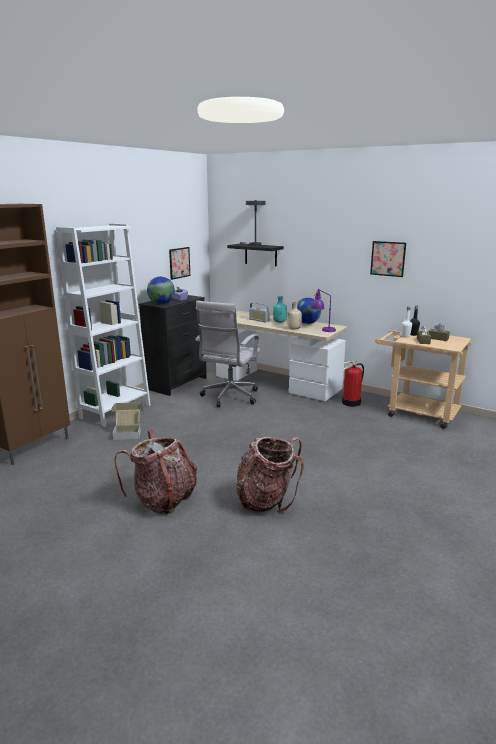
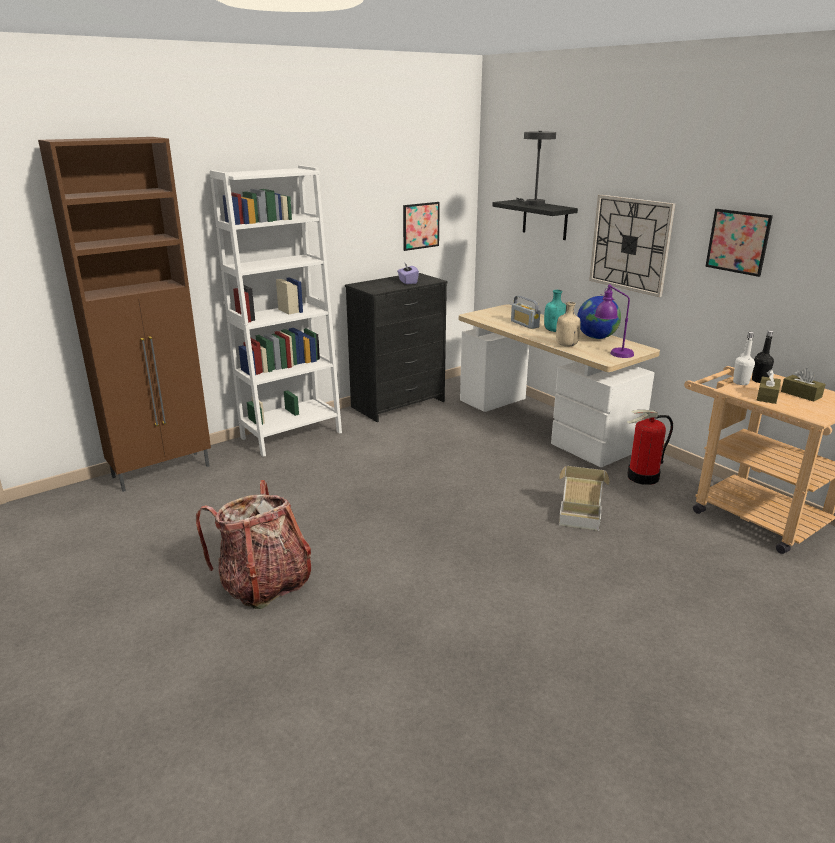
camera: 20 degrees right, 5 degrees up
cardboard box [111,402,143,440] -> cardboard box moved to [559,466,610,531]
globe [147,277,175,304] -> none
white office chair [195,301,260,408] -> none
backpack [236,437,304,513] -> none
none -> wall clock [589,195,675,297]

